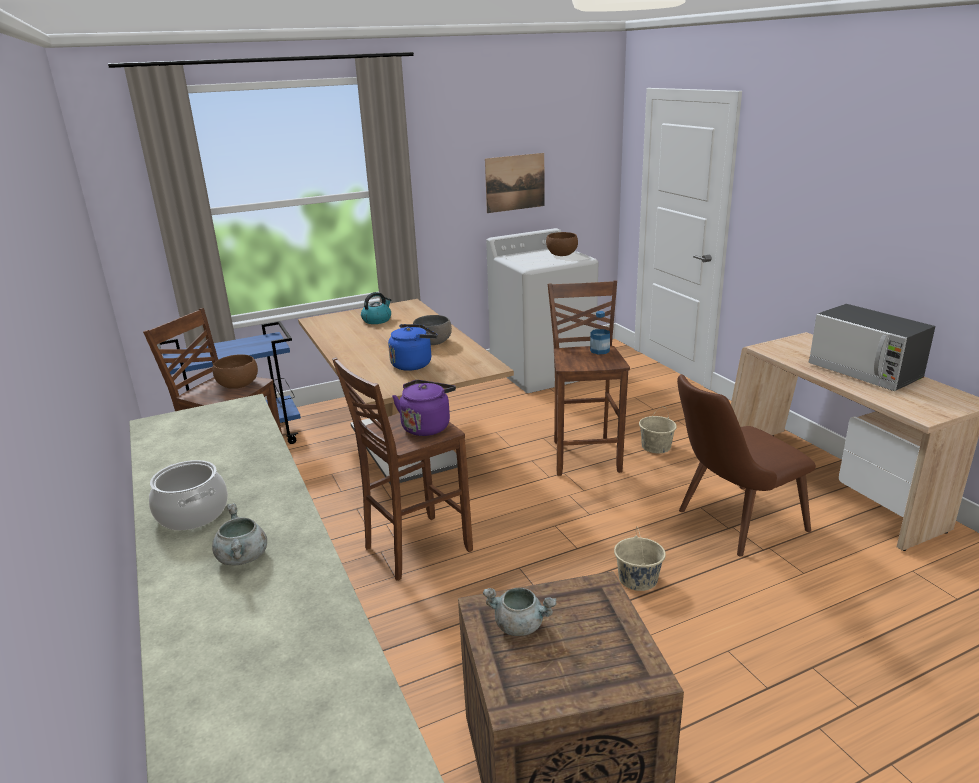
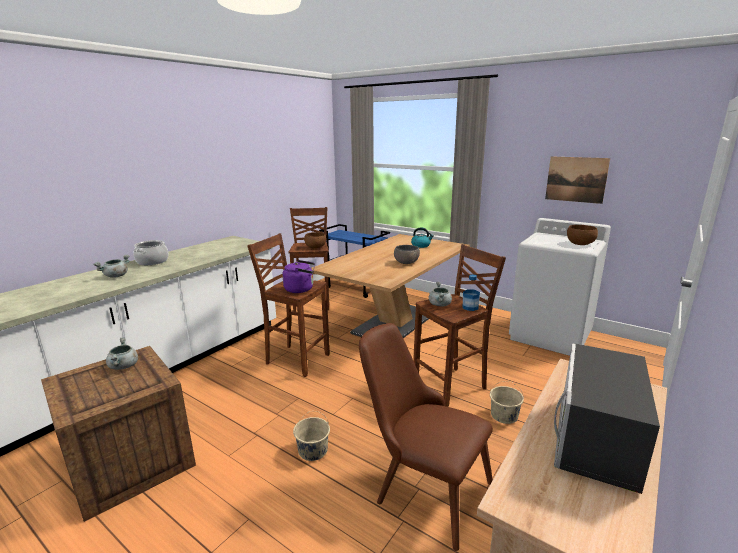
camera: 60 degrees right, 5 degrees down
blue kettle [388,324,438,371] -> none
none -> grey cooking pot [429,282,452,306]

